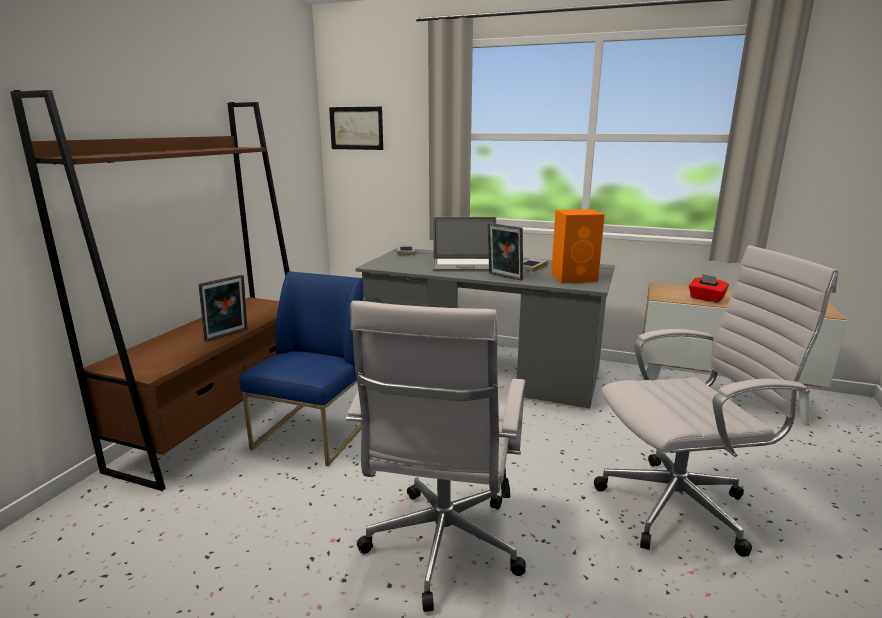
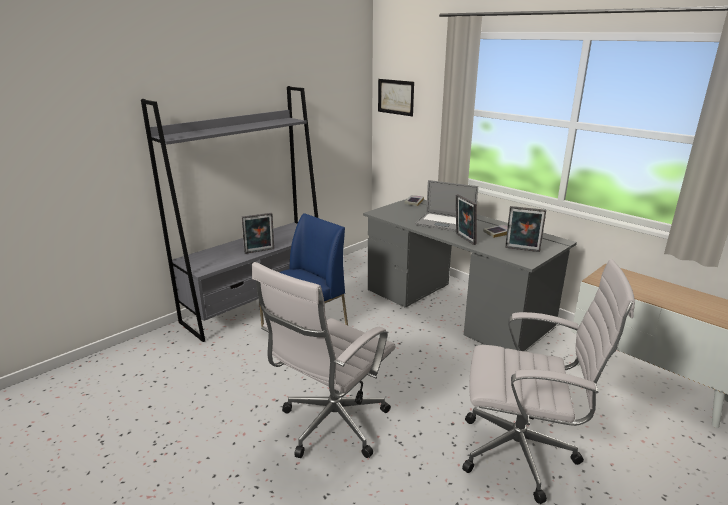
camera: 25 degrees right, 5 degrees up
brown bookcase [10,90,289,491] -> grey bookcase [141,86,318,342]
orange speaker [551,209,605,283] -> picture frame [505,206,546,252]
red tissue box [689,274,729,303] -> none

